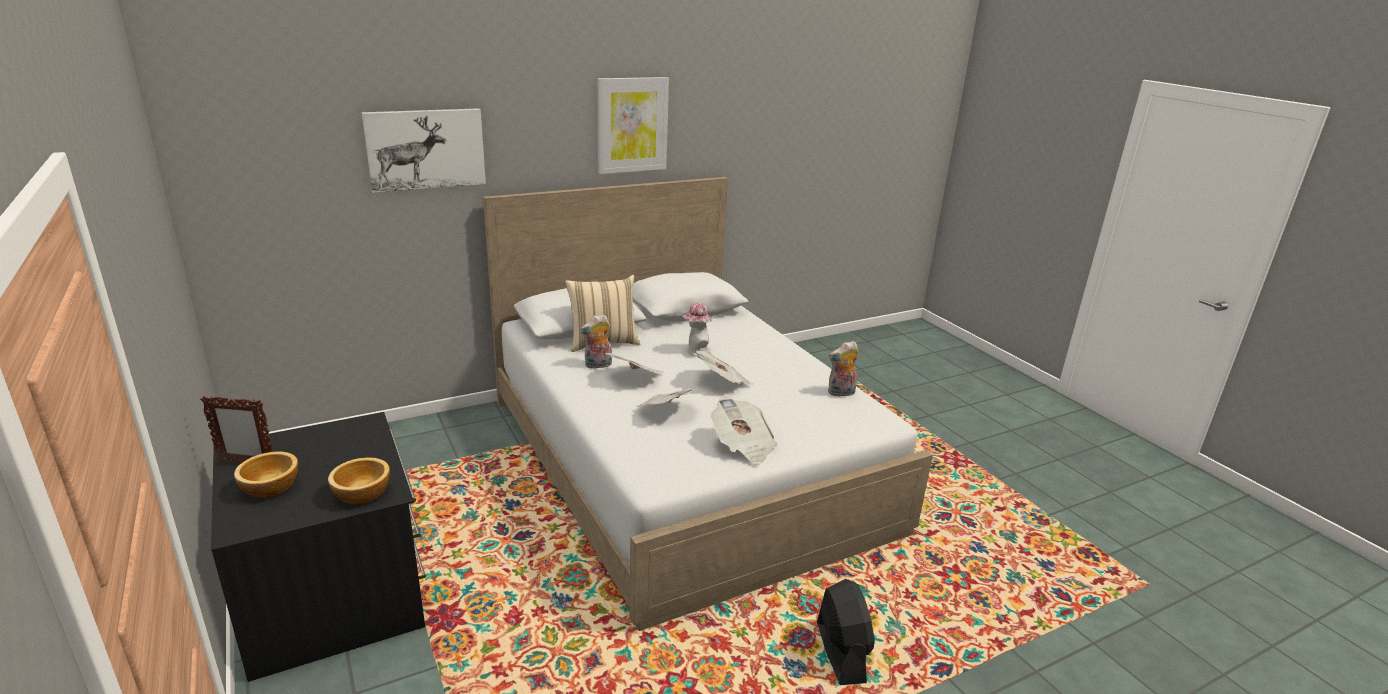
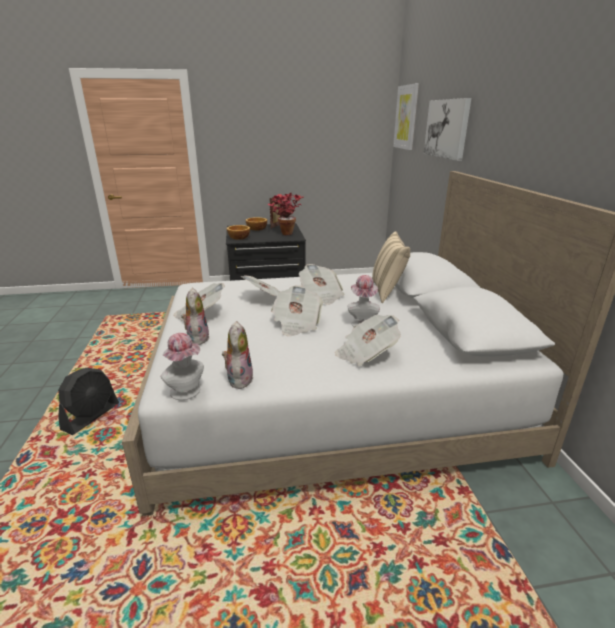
camera: 110 degrees right, 0 degrees up
plush toy [580,314,612,369] -> plush toy moved to [181,288,209,345]
picture [597,77,669,174] -> picture moved to [393,83,419,150]
black fan [817,579,875,685] -> black fan turned 75 degrees counterclockwise [58,368,119,435]
none -> hat [161,333,204,400]
none -> potted plant [268,193,304,235]
none -> newspaper [335,315,401,366]

